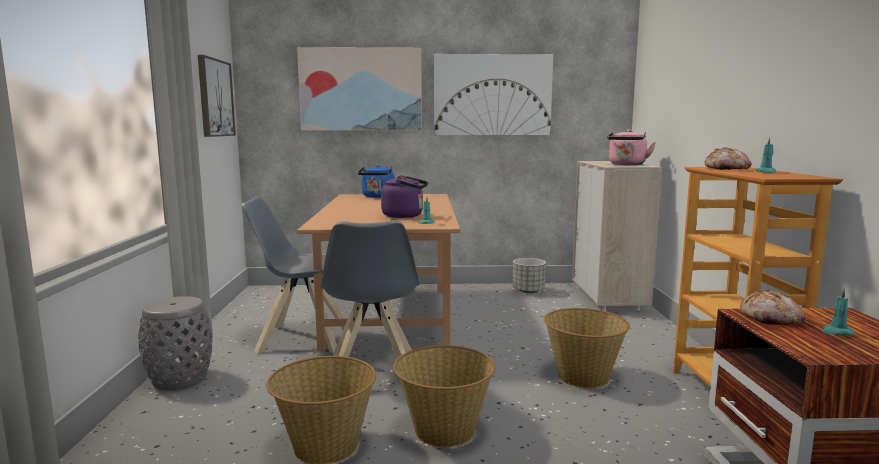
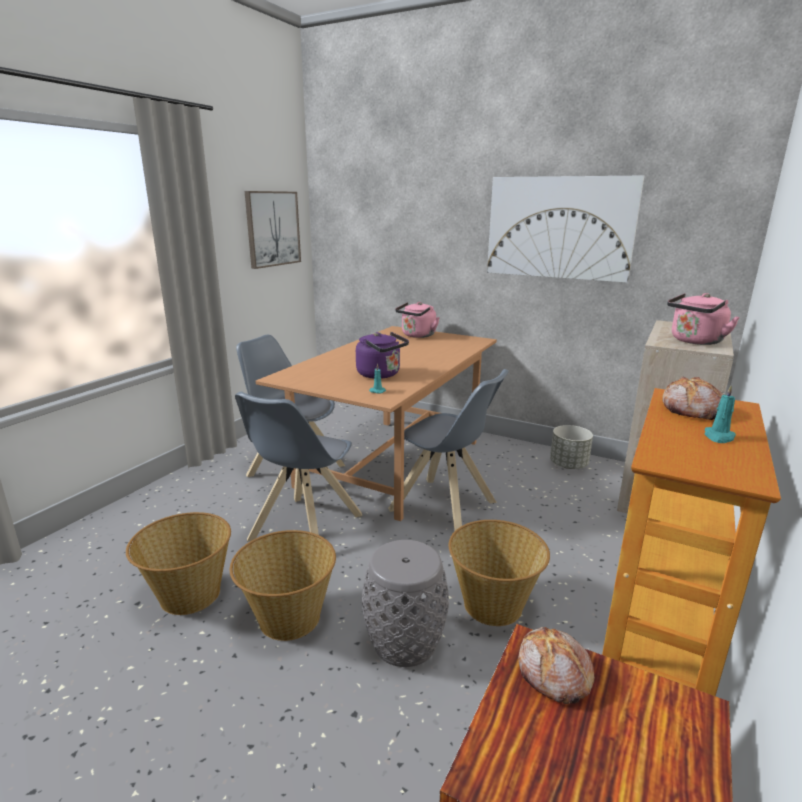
camera: 30 degrees right, 10 degrees up
grey stool [138,296,213,390] -> grey stool moved to [362,540,449,667]
picture [297,47,422,130] -> none
blue kettle [358,165,395,198] -> pink kettle [395,302,440,338]
turquoise candle [821,289,854,335] -> none
none -> grey chair [388,369,509,531]

